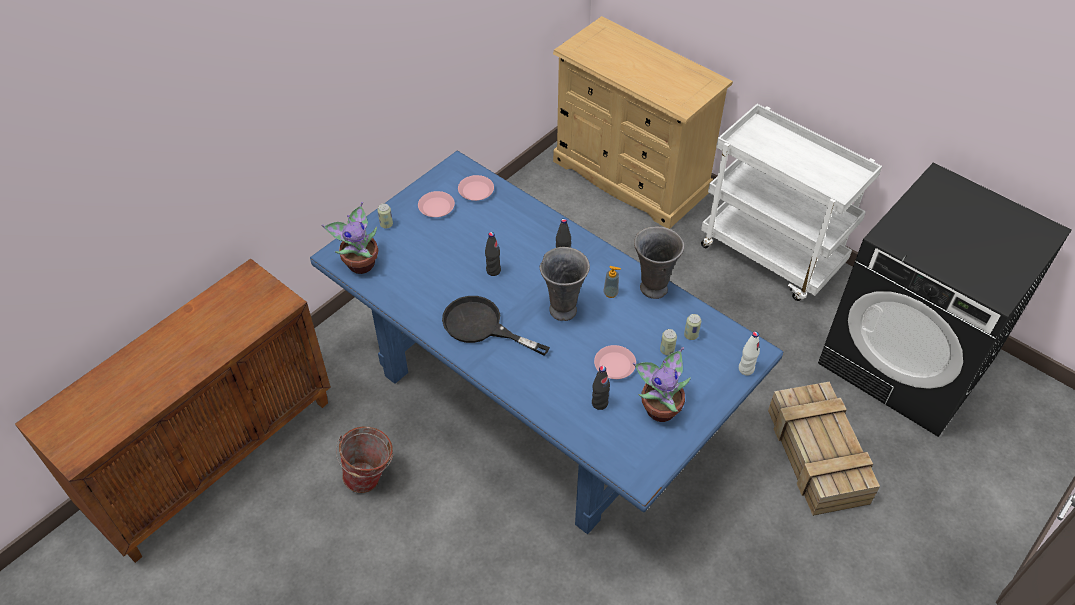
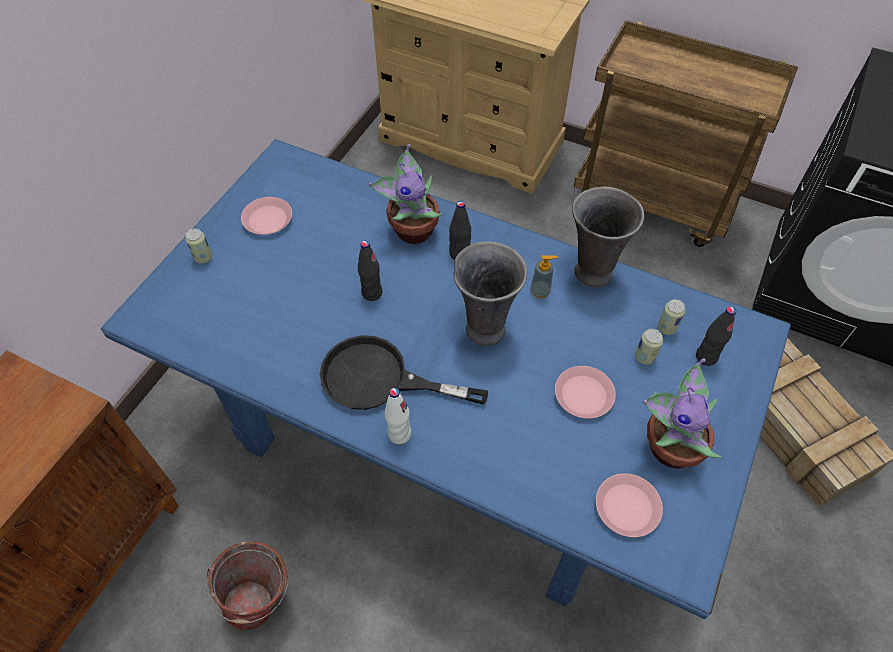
camera: 15 degrees left, 5 degrees up
potted plant [322,202,378,274] -> potted plant moved to [369,144,443,244]
pink plate [458,175,494,201] -> pink plate moved to [596,473,663,537]
black bottle [592,366,610,410] -> black bottle moved to [696,306,736,366]
white cart [701,104,882,301] -> brown cart [574,20,798,247]
white bottle [739,331,760,376] -> white bottle moved to [385,388,411,444]

